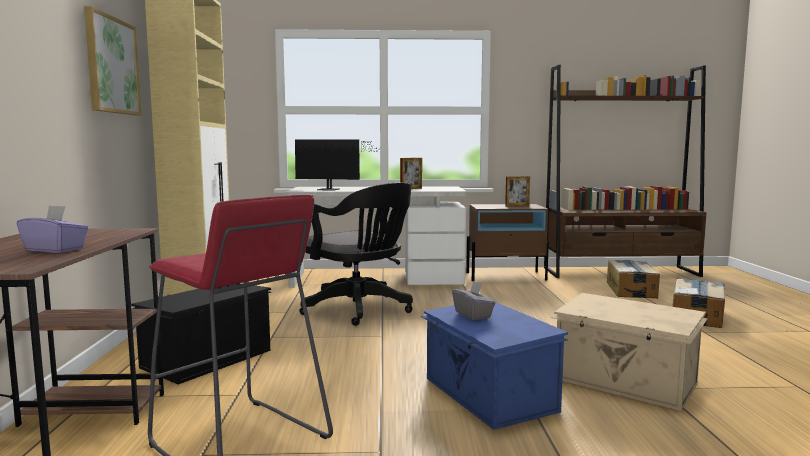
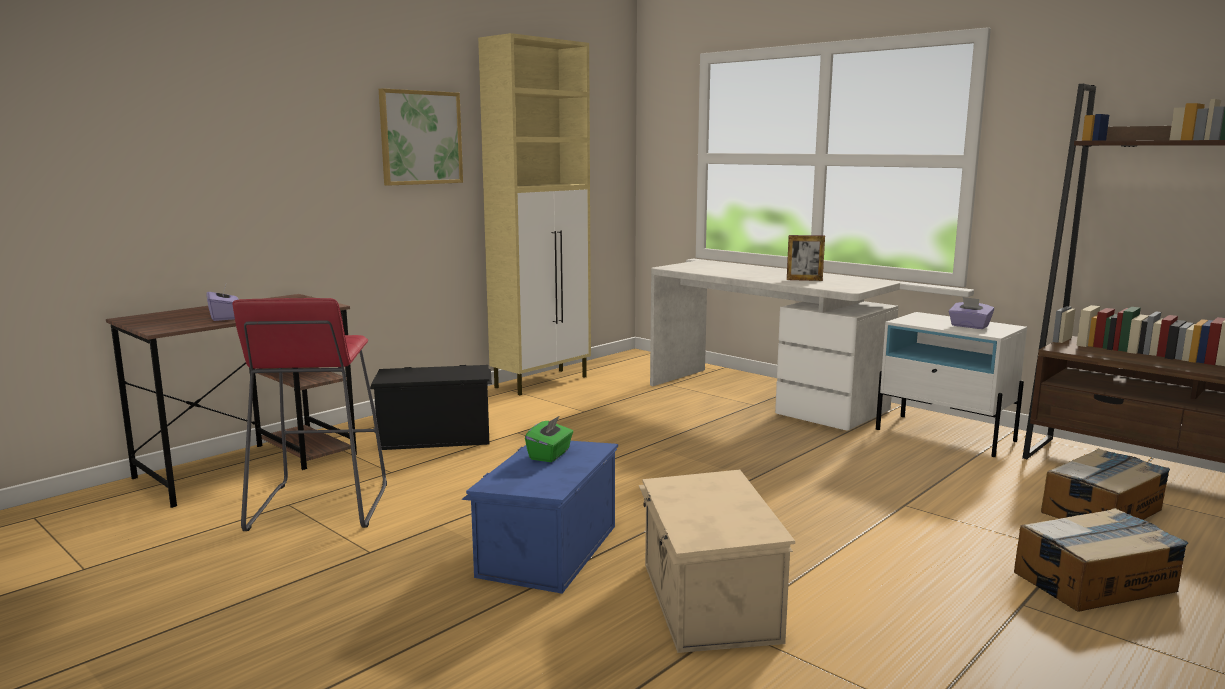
camera: 45 degrees right, 5 degrees up
monitor [295,139,374,191] -> none
black office chair [299,183,413,326] -> none
grey tissue box [452,281,495,320] -> green tissue box [525,415,573,462]
brown nightstand [466,204,549,281] -> white nightstand [876,312,1027,457]
picture frame [505,176,530,207] -> purple tissue box [949,297,994,329]

